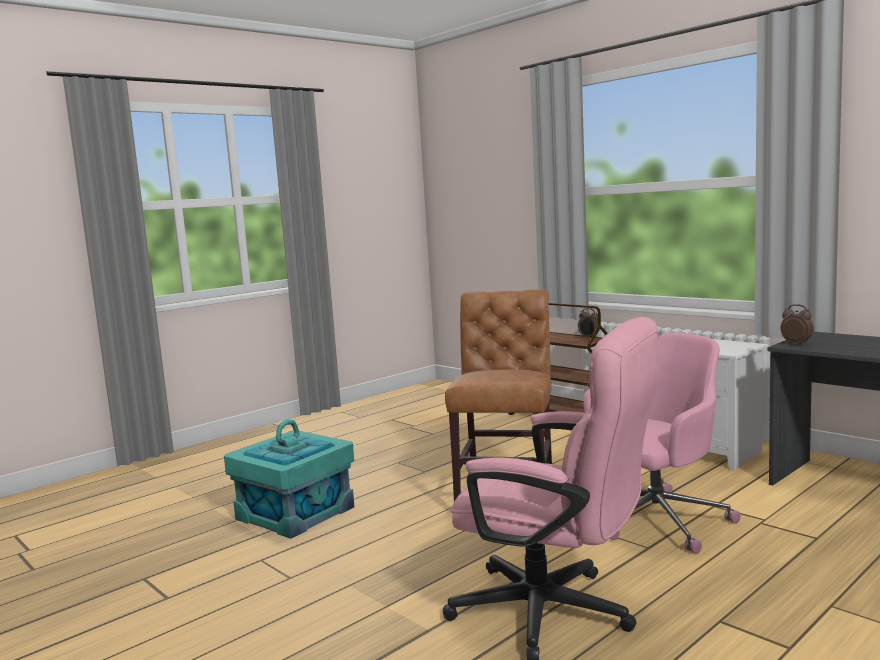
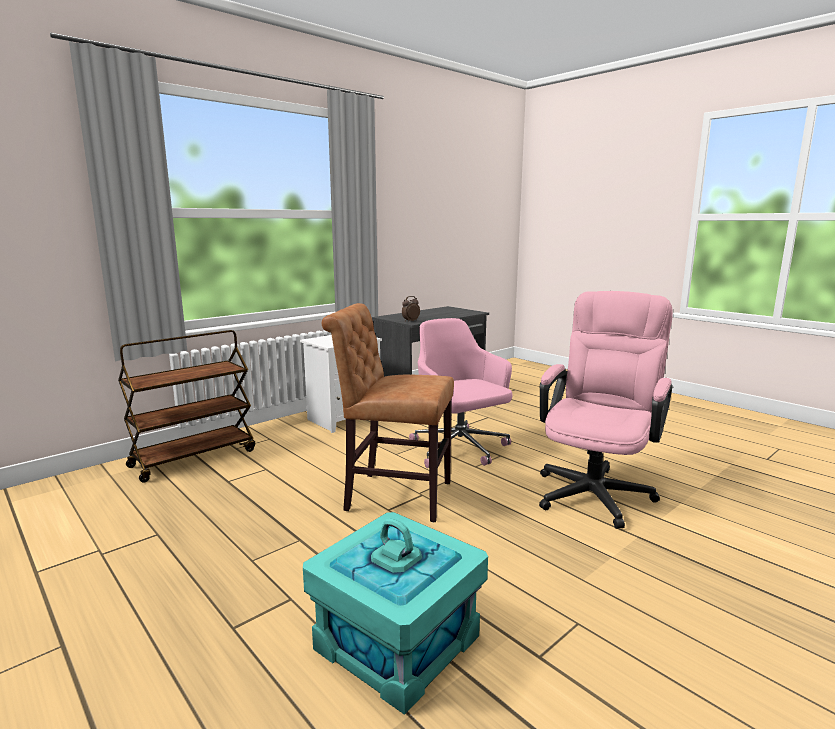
camera: 90 degrees left, 5 degrees up
alarm clock [578,308,600,337] -> none

